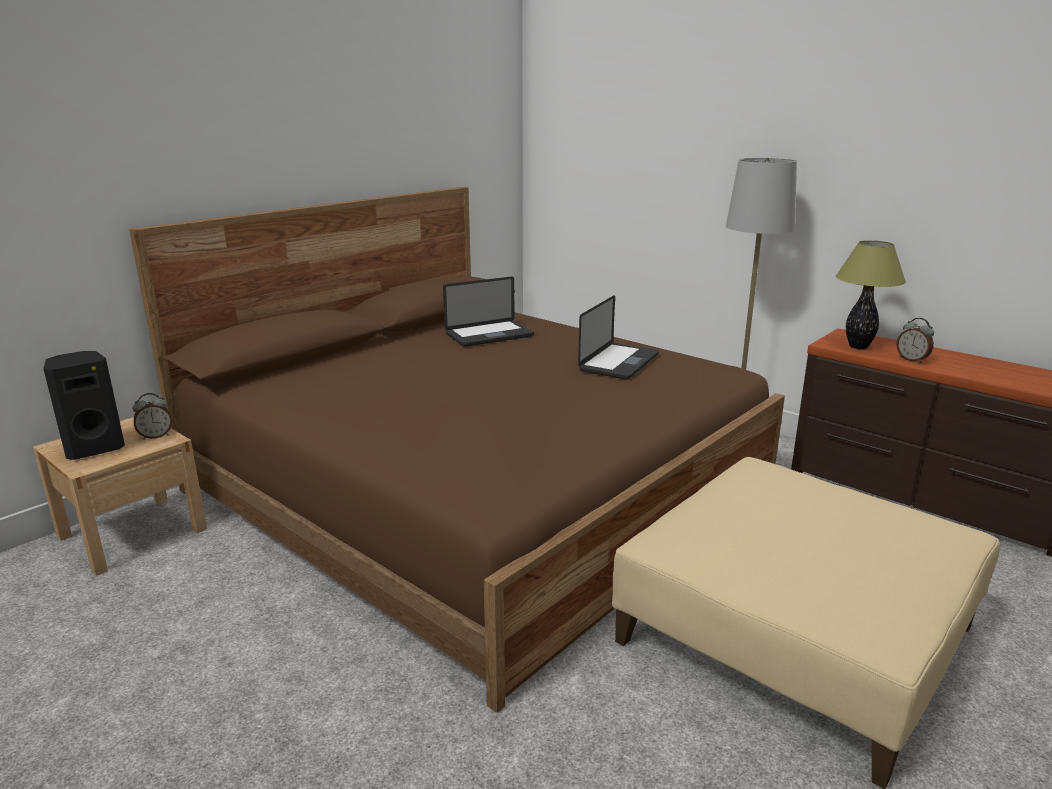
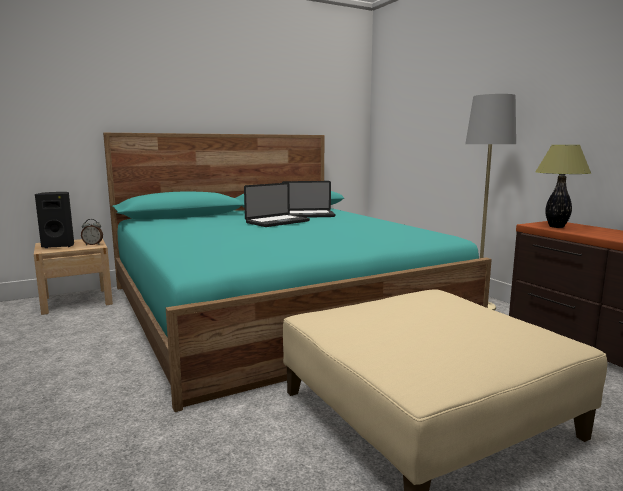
camera: 20 degrees right, 10 degrees down
brown bed [129,187,785,713] -> turquoise bed [103,133,492,412]
laptop [578,295,659,380] -> laptop moved to [244,183,310,227]
alarm clock [896,318,934,363] -> none

